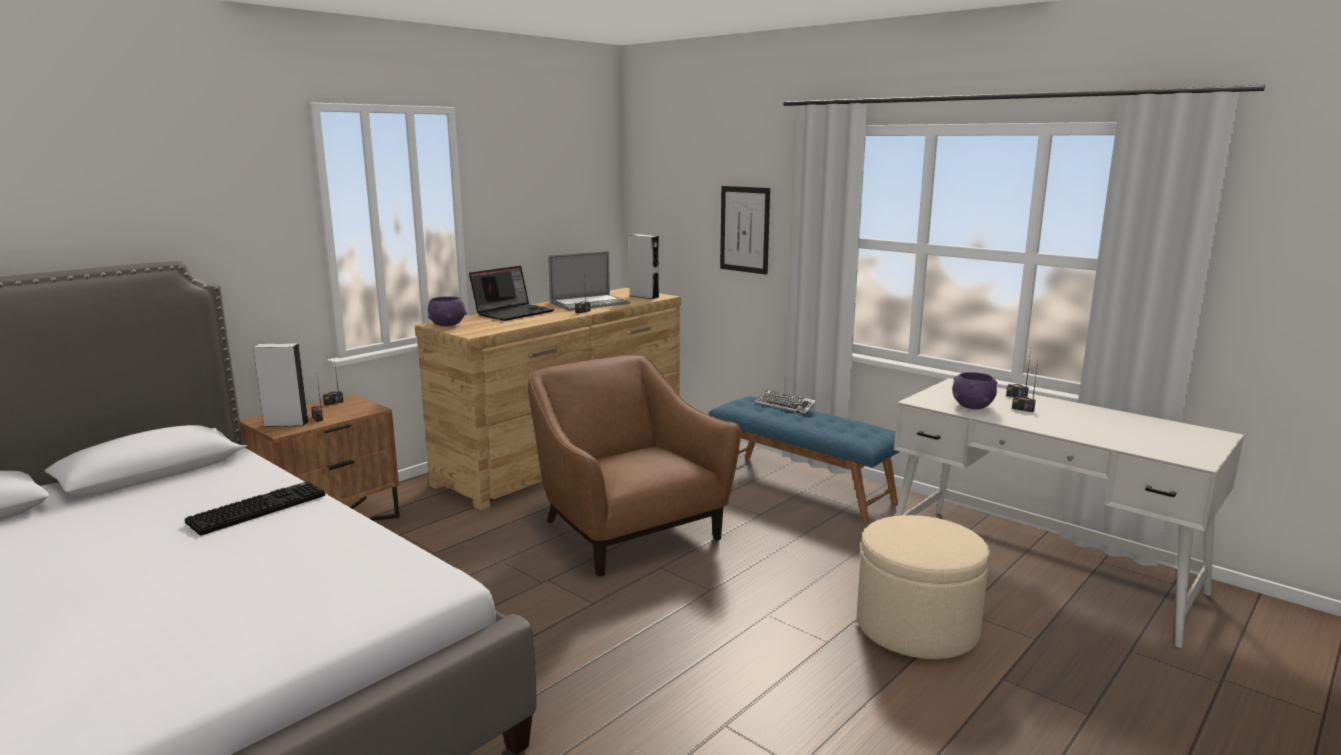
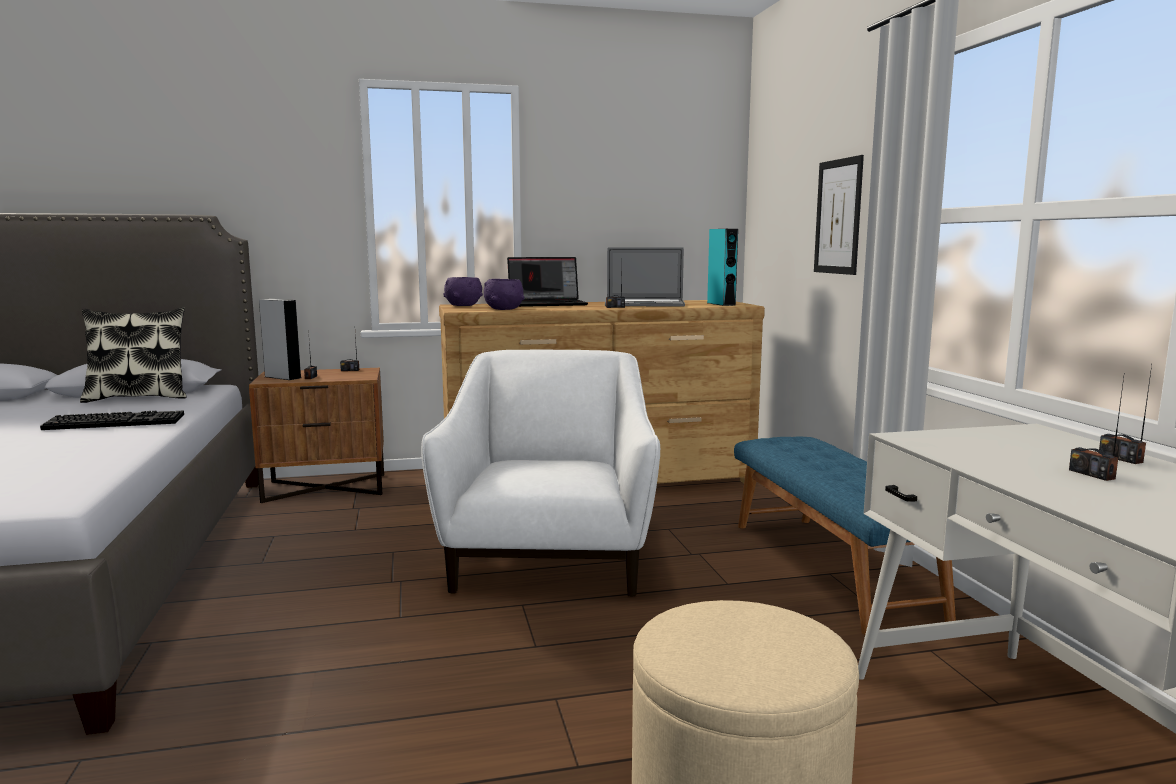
camera: 35 degrees right, 5 degrees down
brown armchair [528,355,741,576] -> white armchair [421,349,660,596]
grey speaker [629,234,660,299] -> turquoise speaker [707,229,738,306]
keyboard [755,390,816,414] -> none
purple bowl [952,372,997,409] -> purple bowl moved to [484,279,524,310]
none -> pillow [80,307,187,403]

